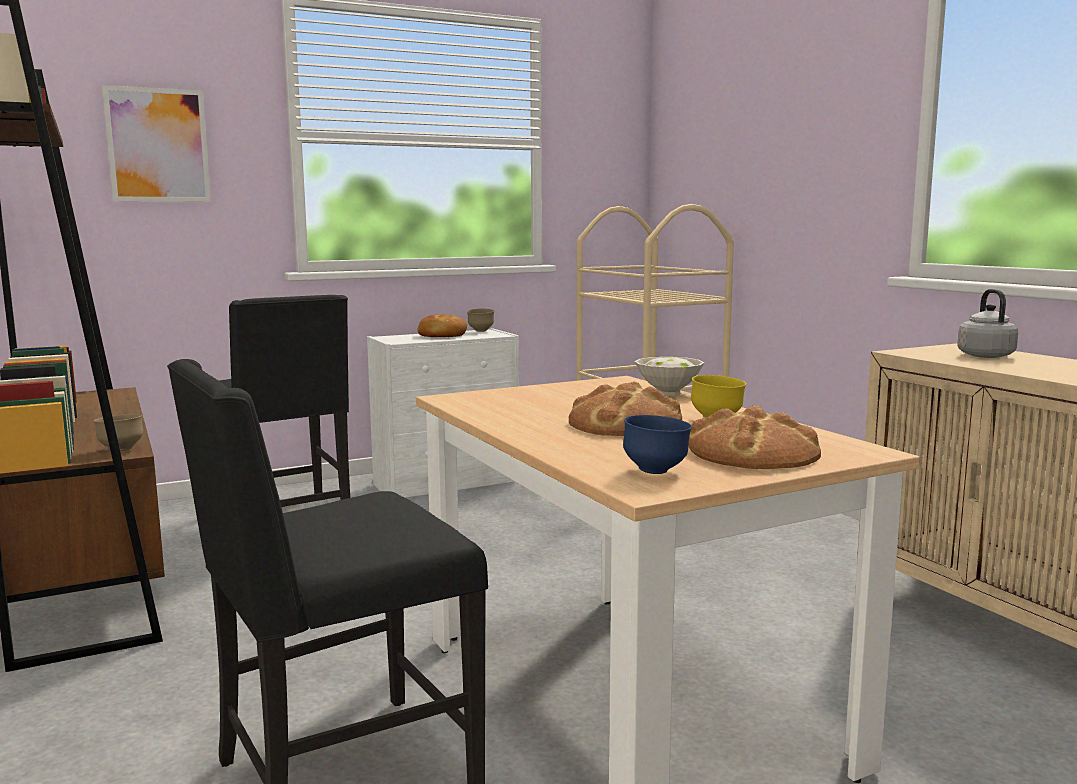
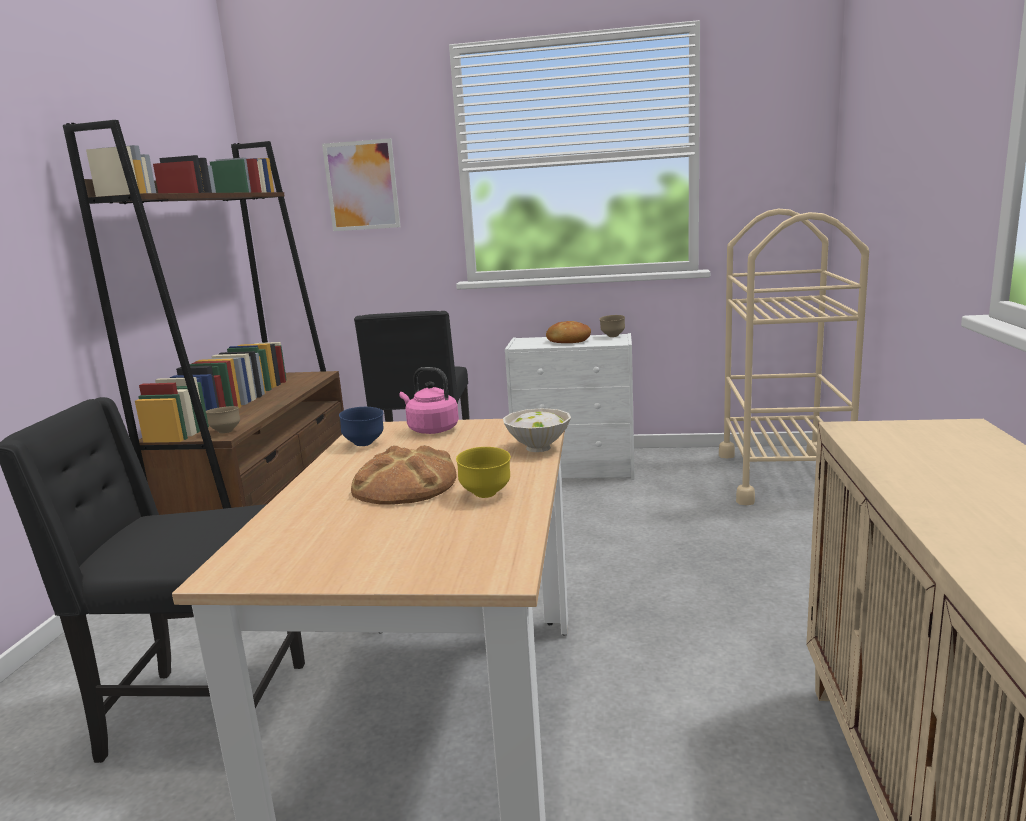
camera: 35 degrees right, 5 degrees up
blue bowl [623,415,692,474] -> blue bowl moved to [339,407,383,446]
bread [688,405,821,469] -> none
grey kettle [957,289,1018,358] -> none
none -> pink kettle [400,367,459,434]

